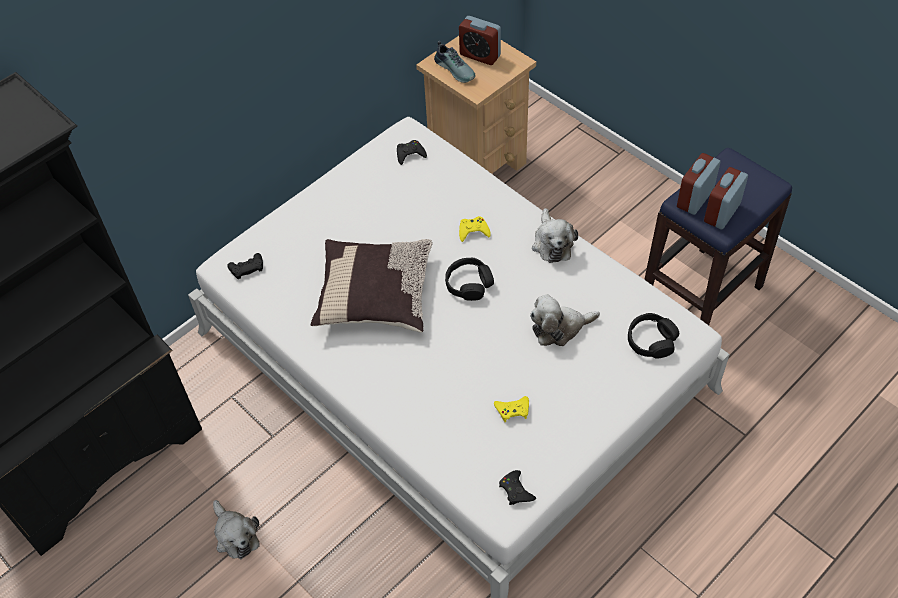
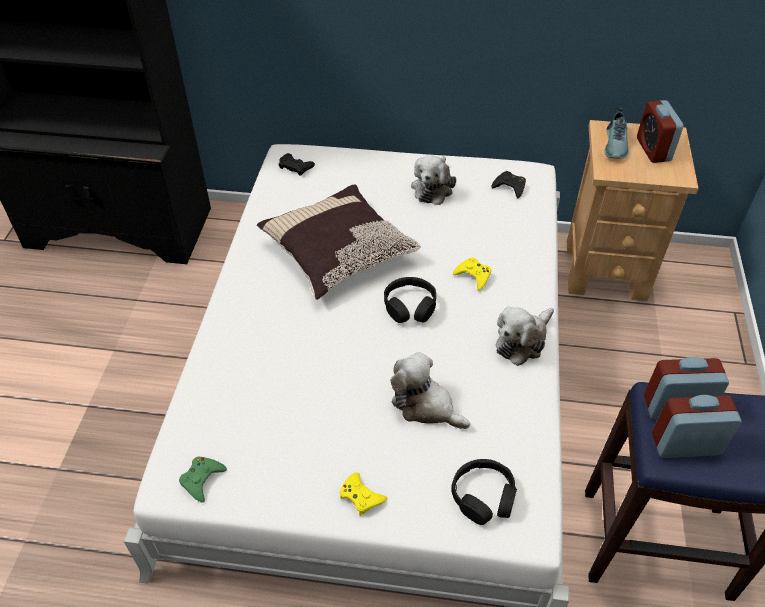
camera: 50 degrees right, 5 degrees down
plush toy [213,500,260,559] -> plush toy moved to [411,156,456,205]
yellow game controller [494,396,529,422] -> yellow game controller moved to [340,472,387,516]
black game controller [499,470,536,505] -> green game controller [179,457,227,503]

